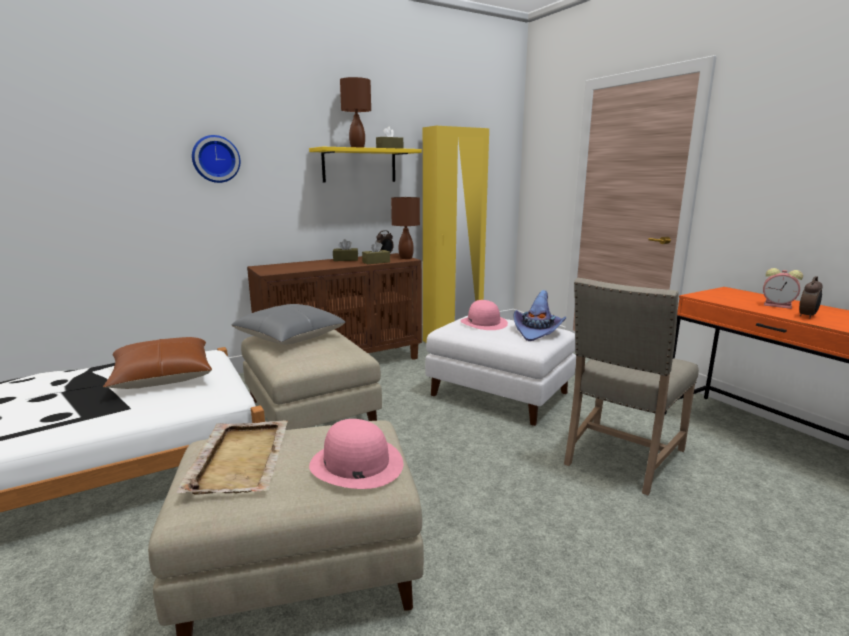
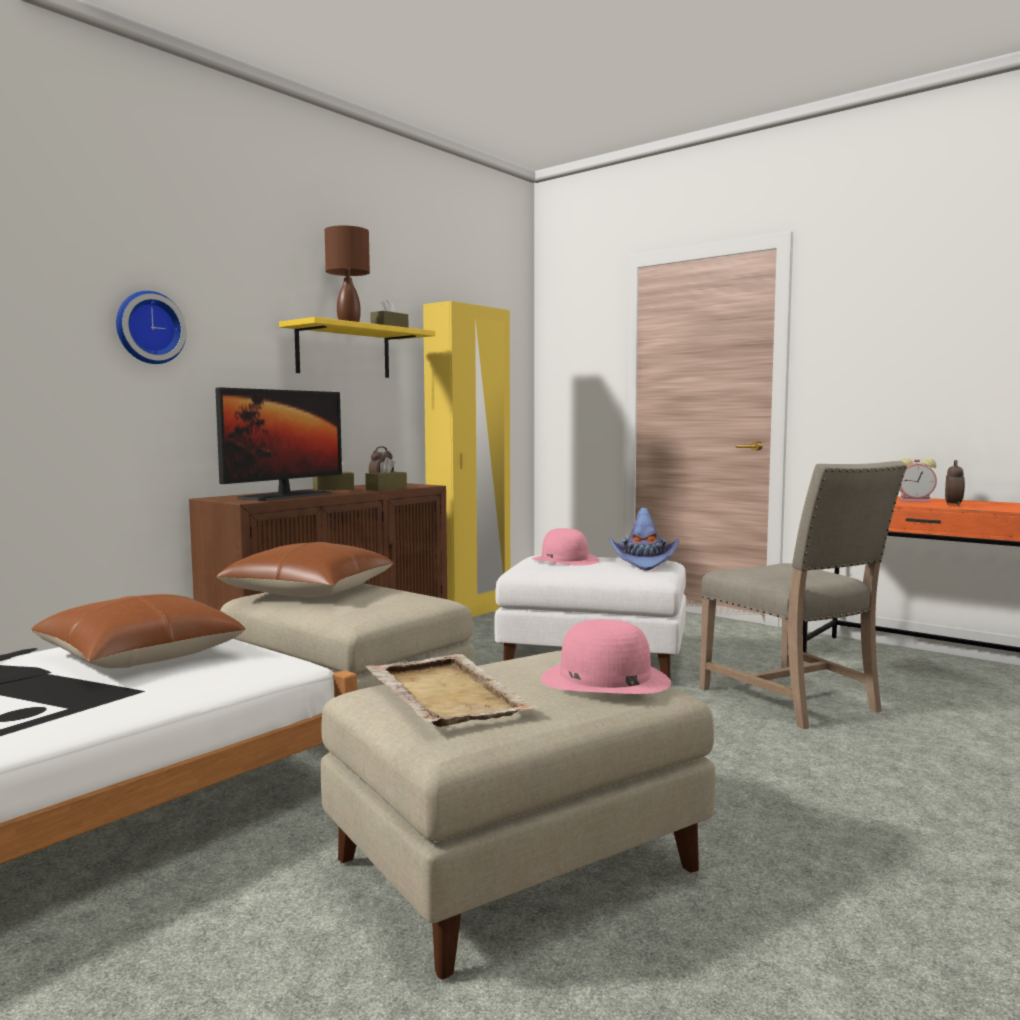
camera: 20 degrees left, 10 degrees down
grey pillow [231,304,345,345] -> brown pillow [216,542,393,597]
brown table lamp [391,197,420,259] -> none
beige chair [564,278,699,495] -> beige chair turned 45 degrees counterclockwise [700,461,907,729]
none -> monitor [215,387,342,501]

